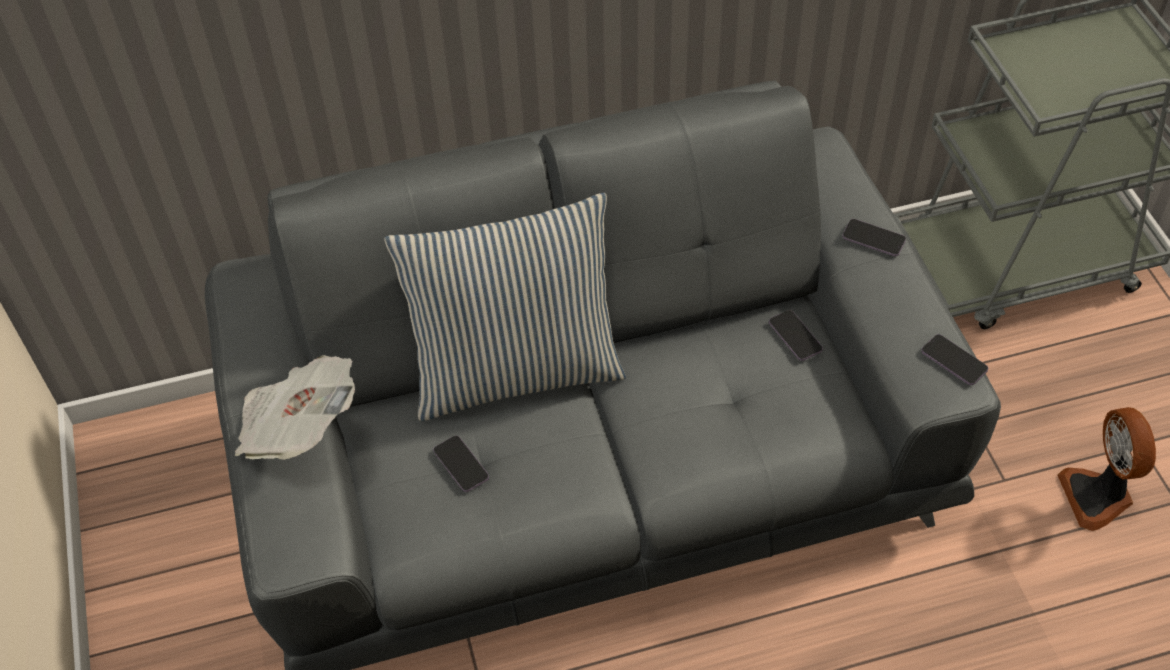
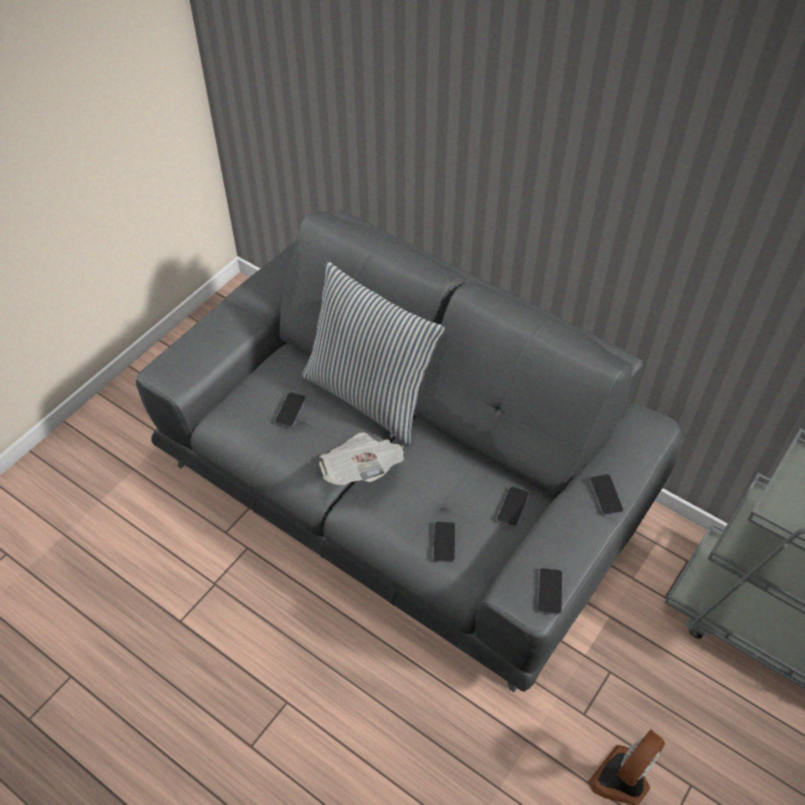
camera: 50 degrees right, 0 degrees up
newspaper [235,355,355,460] -> newspaper moved to [319,432,404,485]
none -> phone [433,522,456,562]

